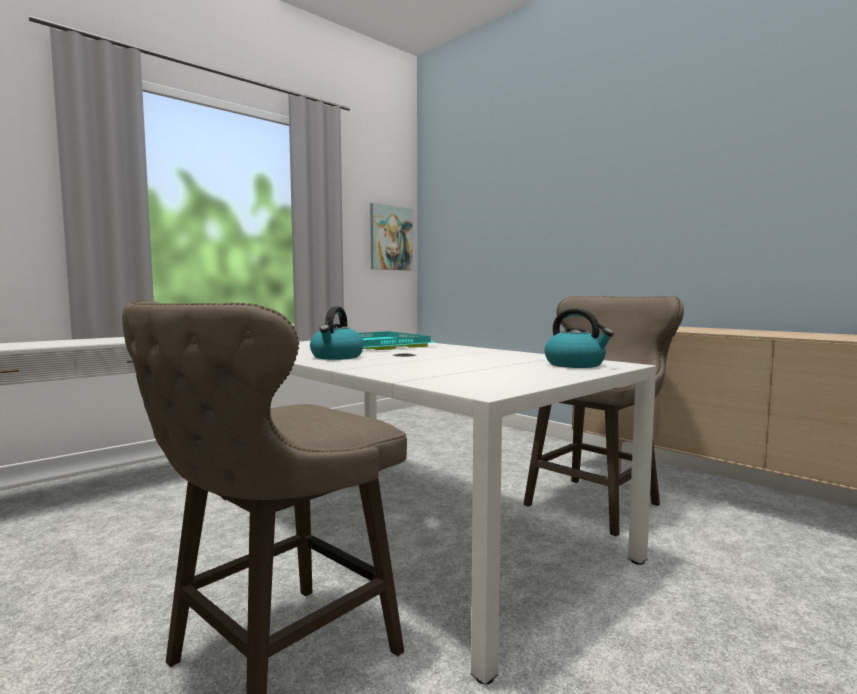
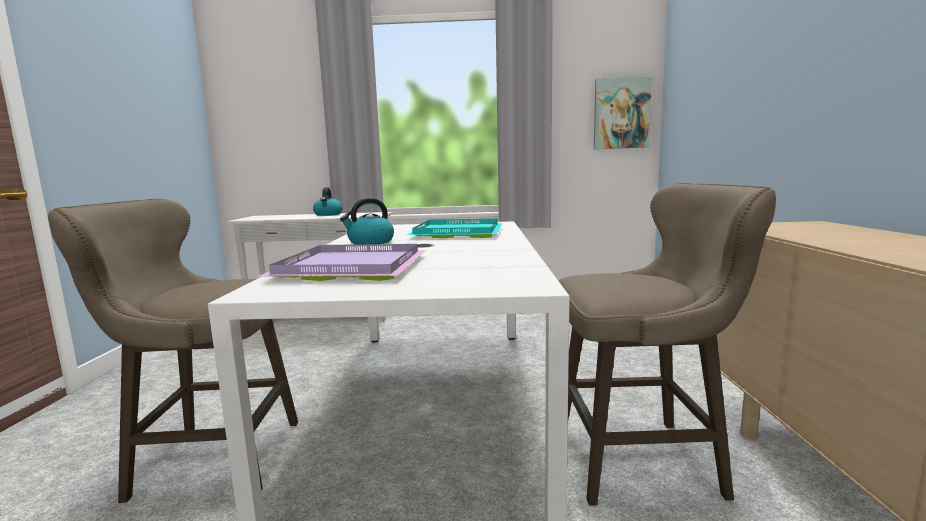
camera: 45 degrees right, 5 degrees up
kettle [545,308,614,368] -> kettle moved to [313,187,343,216]
none -> purple tray [257,244,426,281]

